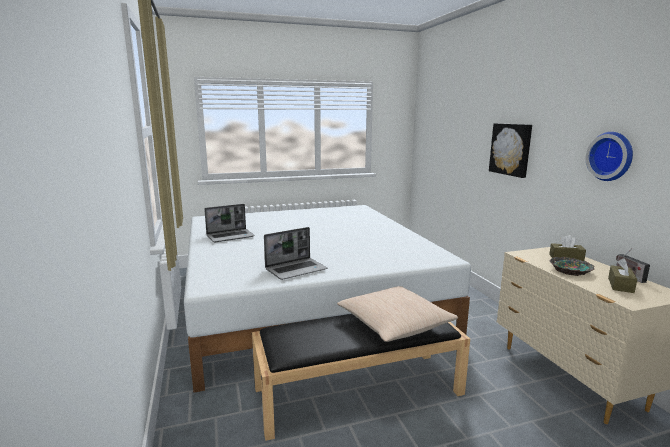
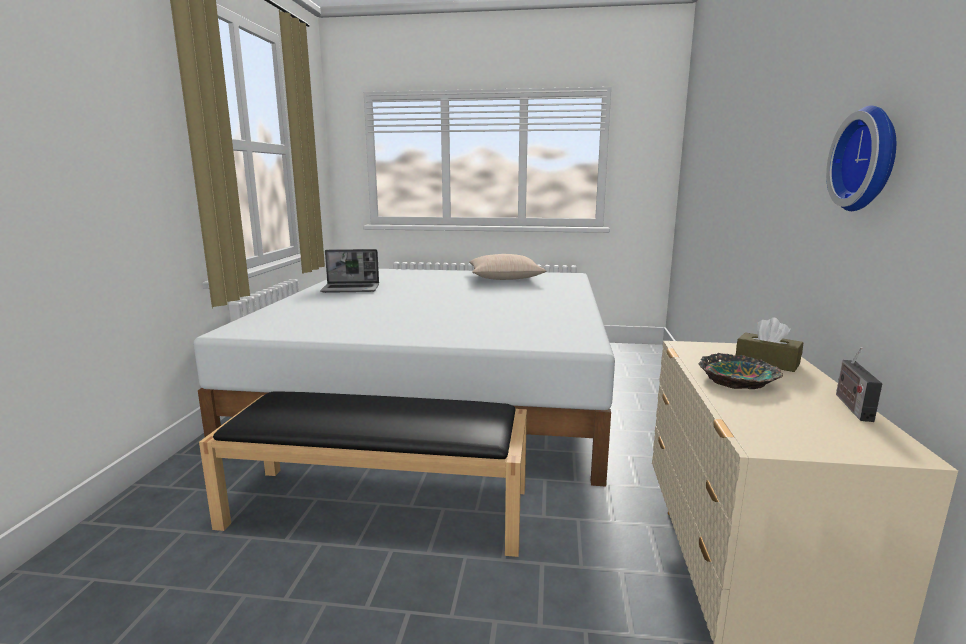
camera: 25 degrees right, 0 degrees up
laptop [264,227,327,280] -> none
beige pillow [337,286,458,342] -> beige pillow moved to [469,254,546,280]
picture [489,123,532,178] -> none
brown tissue box [608,258,637,293] -> none

